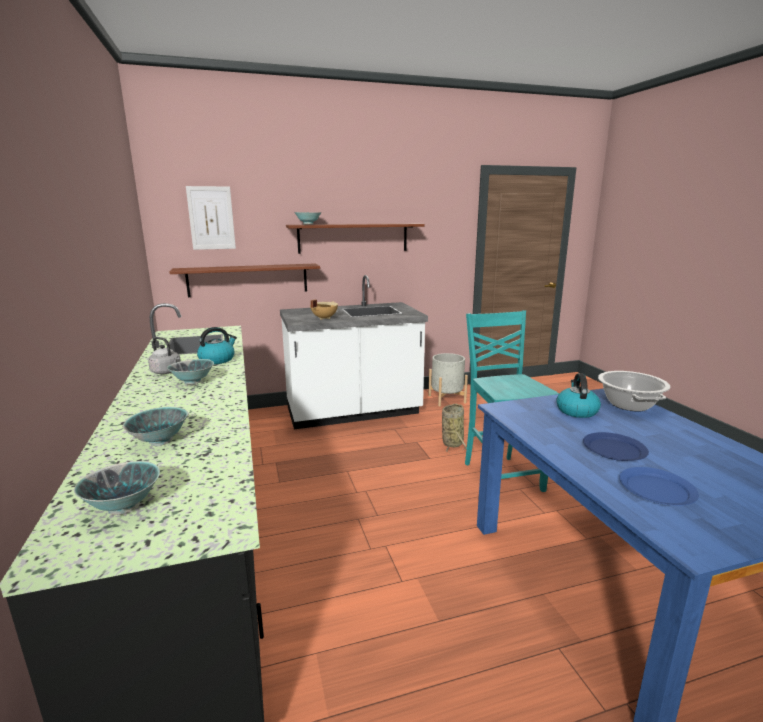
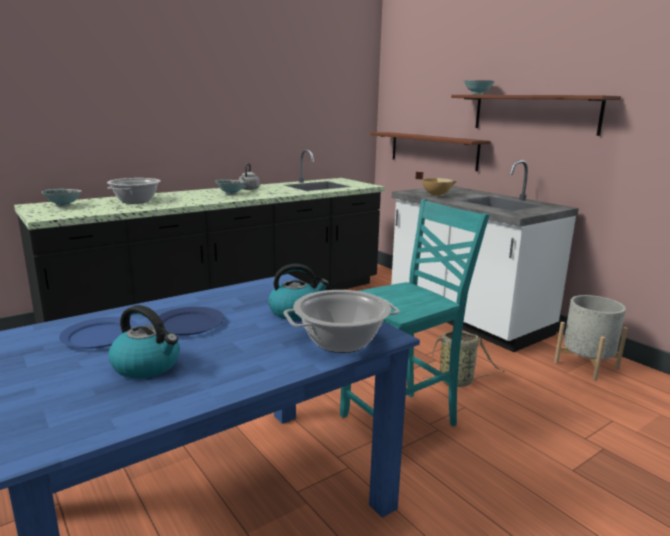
camera: 70 degrees right, 0 degrees up
bowl [123,407,188,446] -> cooking pot [107,178,161,204]
picture [186,186,236,250] -> none
kettle [197,327,237,364] -> kettle moved to [109,305,180,379]

